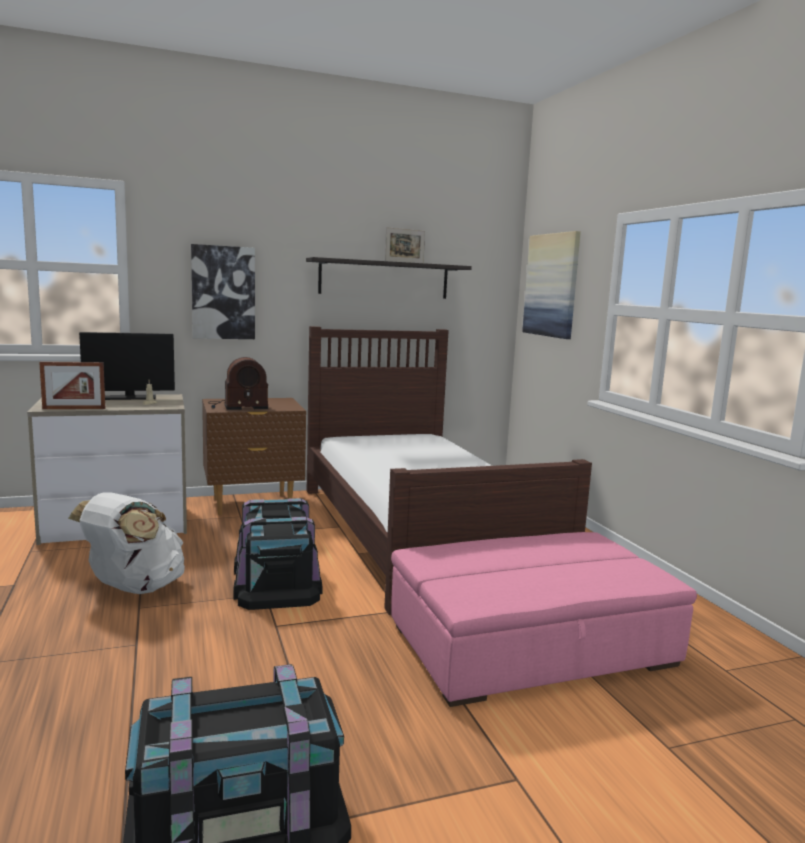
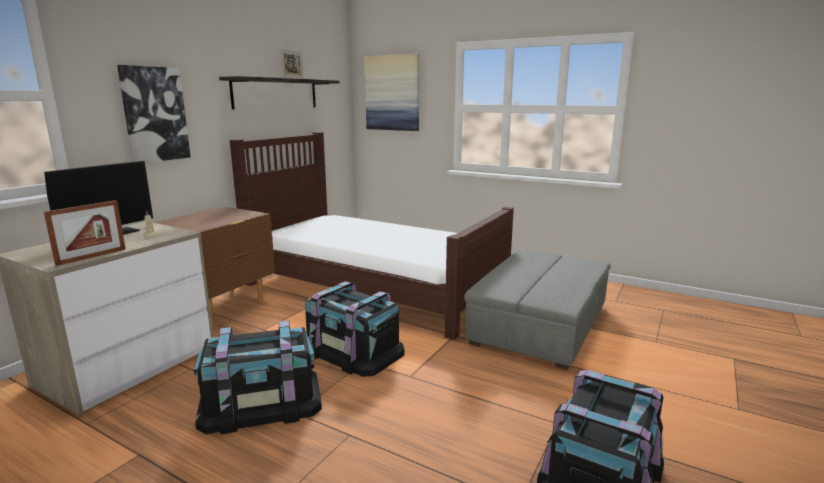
camera: 40 degrees left, 5 degrees up
white backpack [68,493,185,594] -> black storage box [194,320,322,434]
radio [210,357,269,410] -> none
pink ottoman [391,532,697,707] -> grey ottoman [464,250,610,370]

